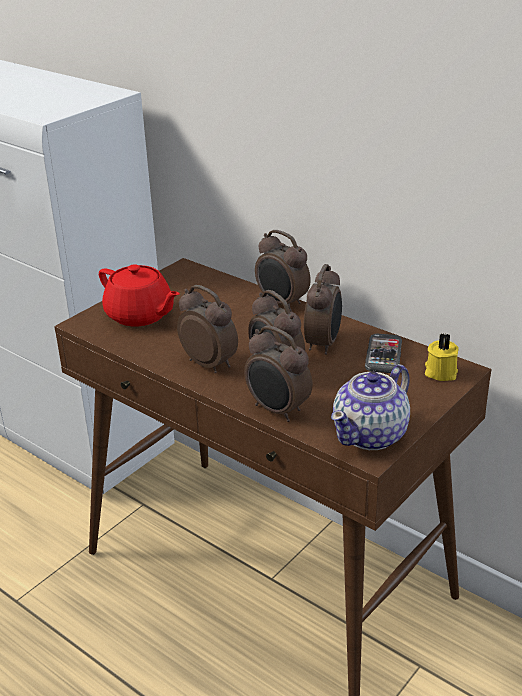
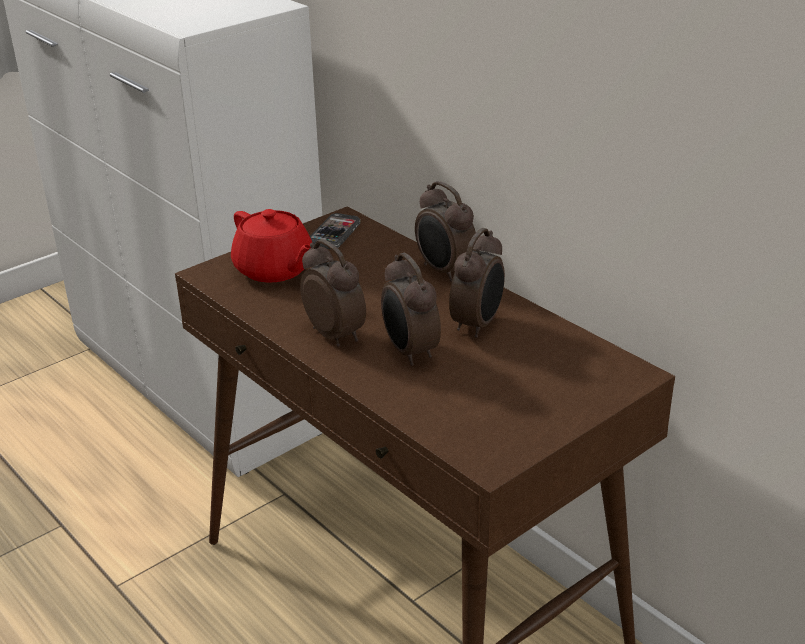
camera: 10 degrees right, 0 degrees up
alarm clock [244,326,312,422] -> none
teapot [331,364,410,450] -> none
phone [365,334,402,373] -> phone moved to [310,213,361,250]
yellow candle [425,333,459,381] -> none

